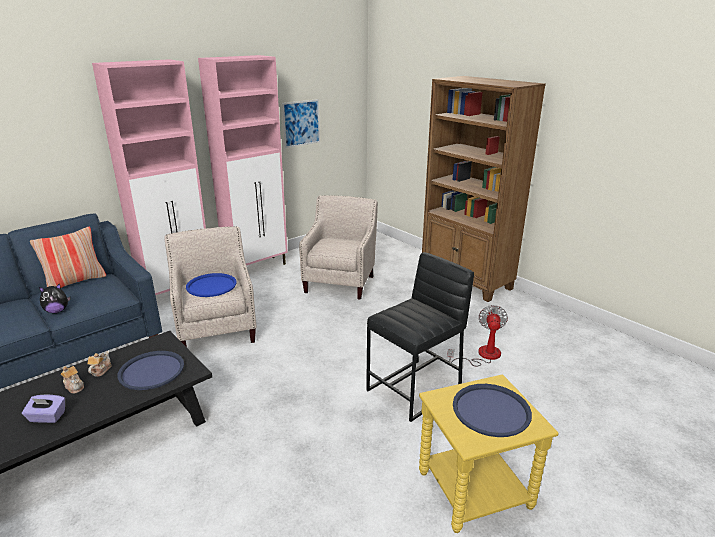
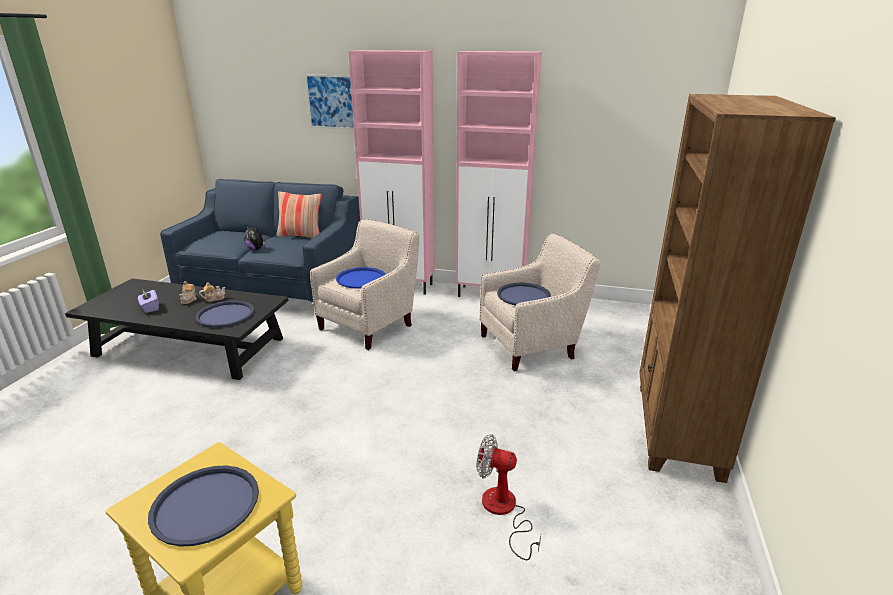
camera: 55 degrees right, 0 degrees up
picture [282,99,320,148] -> picture moved to [305,74,354,129]
black stool [366,252,474,422] -> none
fan [447,305,508,366] -> fan turned 135 degrees counterclockwise [477,434,541,560]
none -> blue tray [497,283,551,306]

